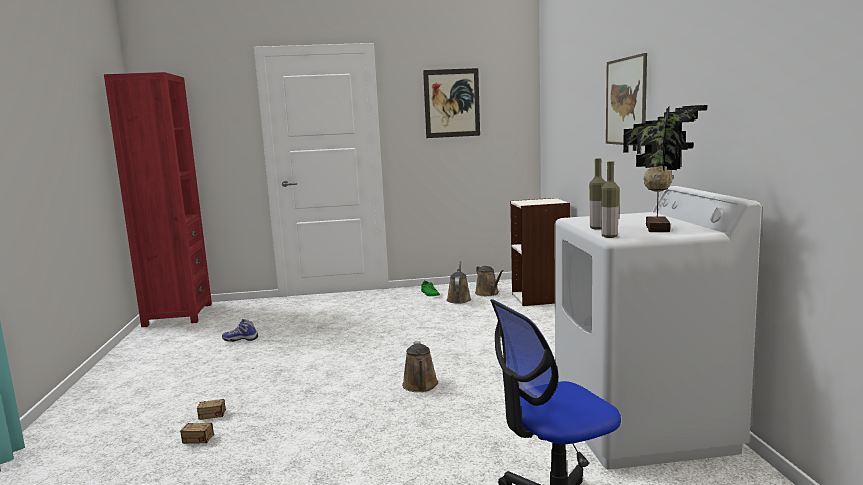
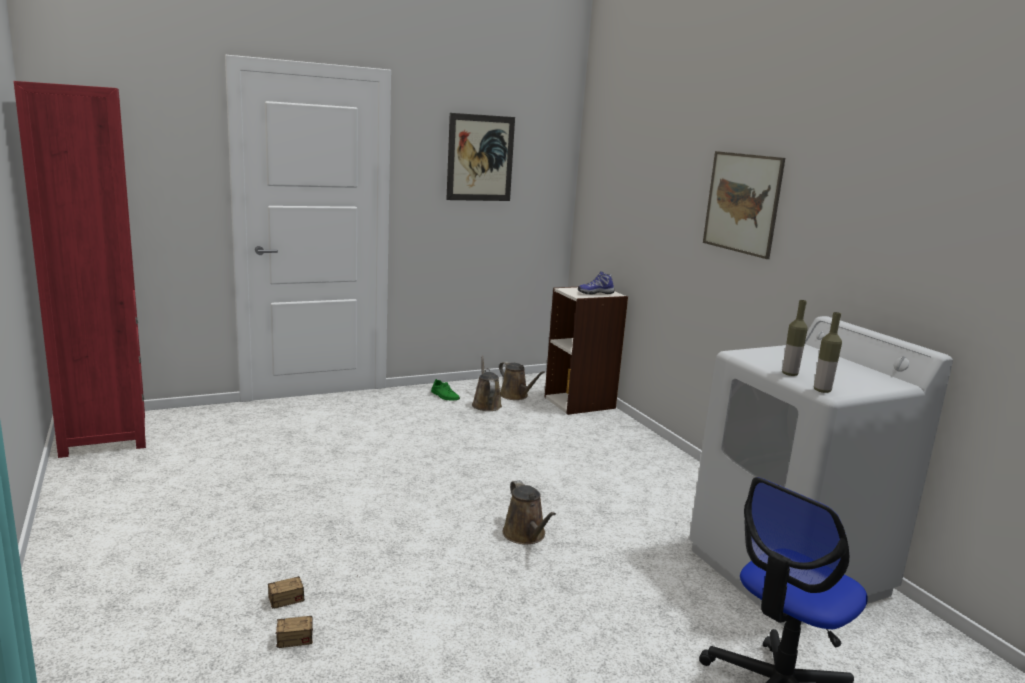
camera: 20 degrees left, 5 degrees up
shoe [222,319,258,342] -> shoe moved to [578,271,614,295]
potted plant [623,105,707,232] -> none

